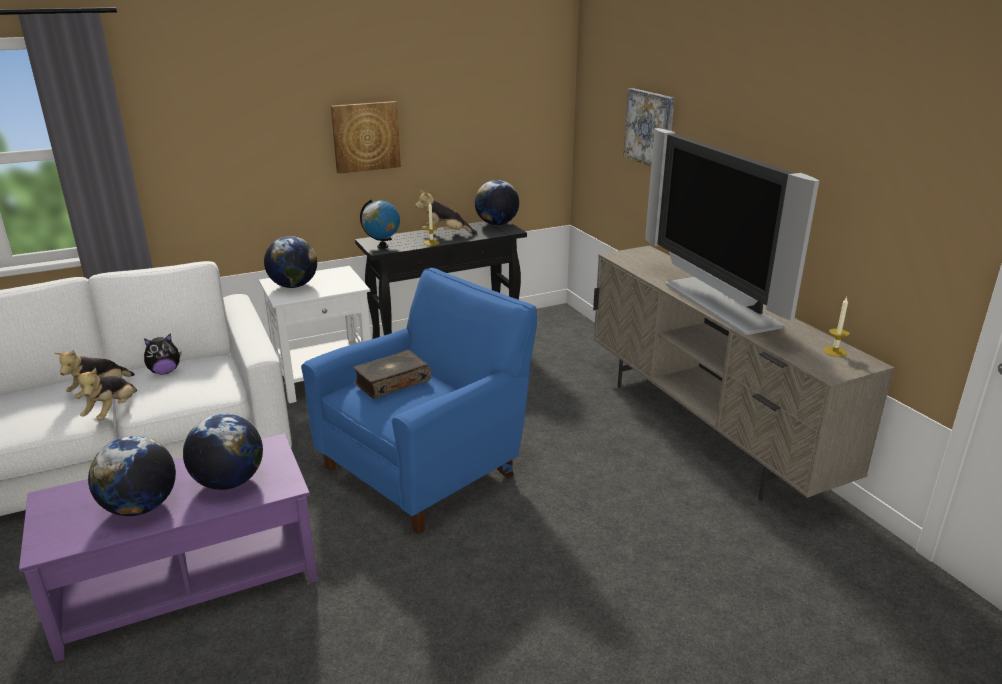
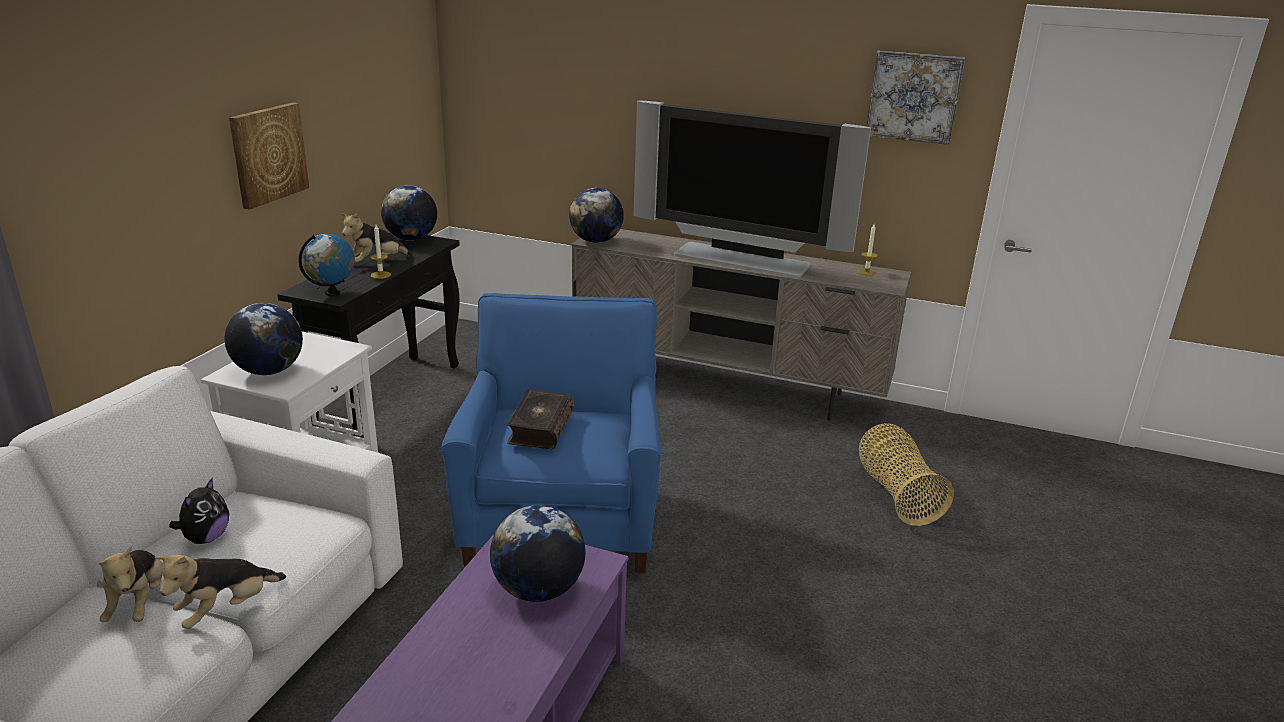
camera: 45 degrees left, 0 degrees up
plush toy [74,368,137,420] -> plush toy turned 75 degrees clockwise [155,555,286,629]
globe [88,436,176,516] -> globe moved to [569,188,624,243]
picture [623,88,674,166] -> picture moved to [866,51,965,145]
none -> basket [859,423,954,526]

